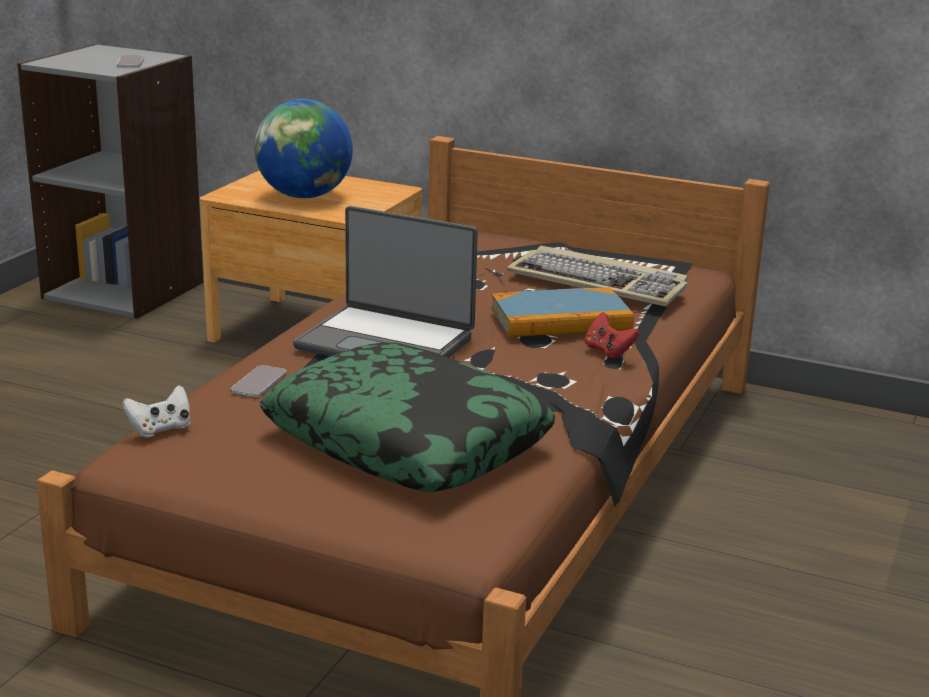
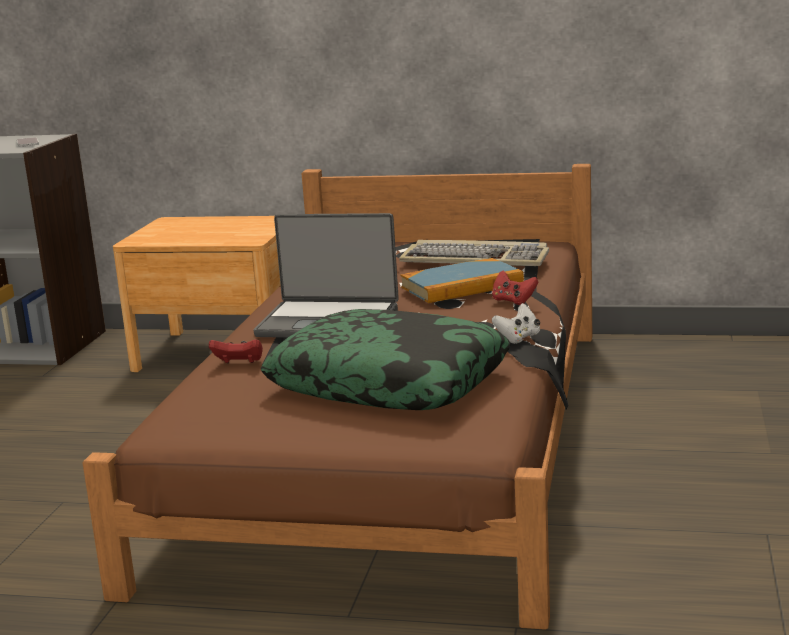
camera: 10 degrees left, 5 degrees down
white game controller [122,385,190,438] -> white game controller moved to [492,303,540,344]
phone [231,365,287,397] -> red game controller [209,339,263,363]
globe [254,99,353,199] -> none

